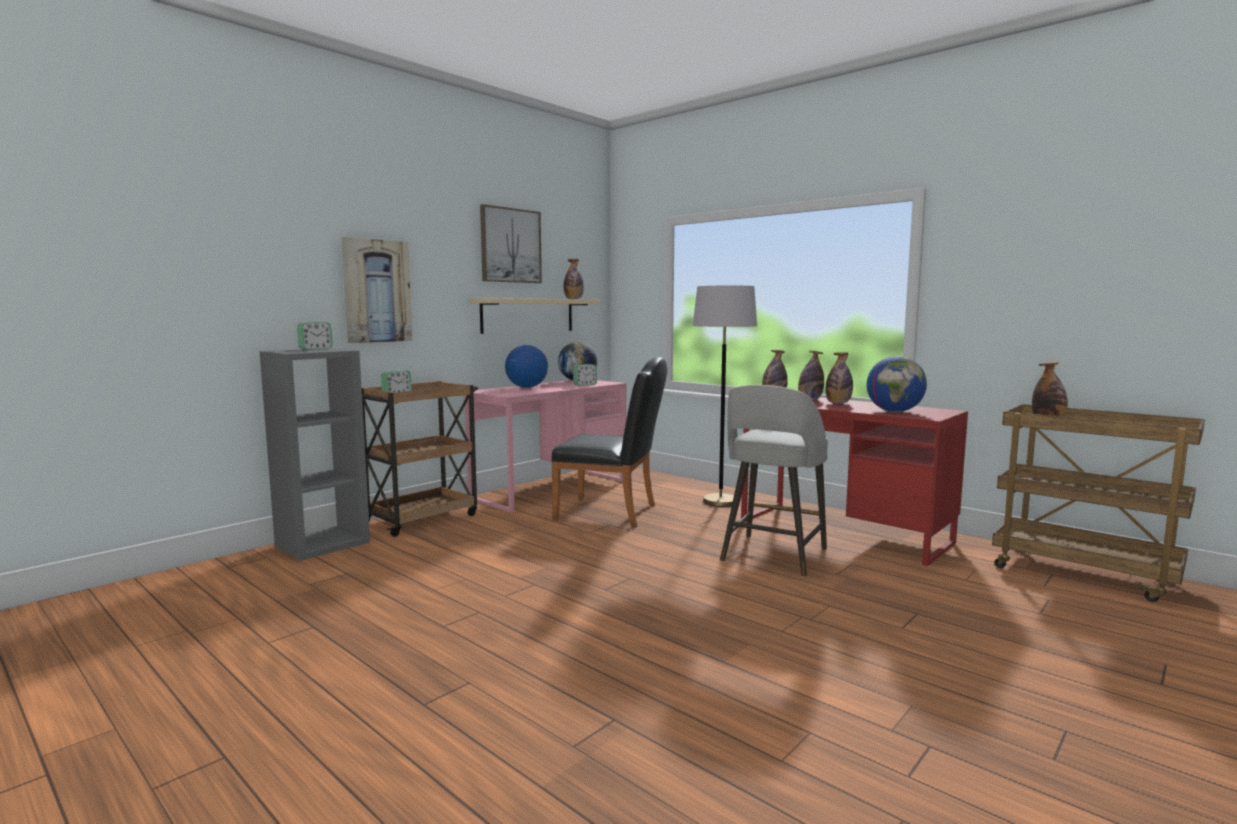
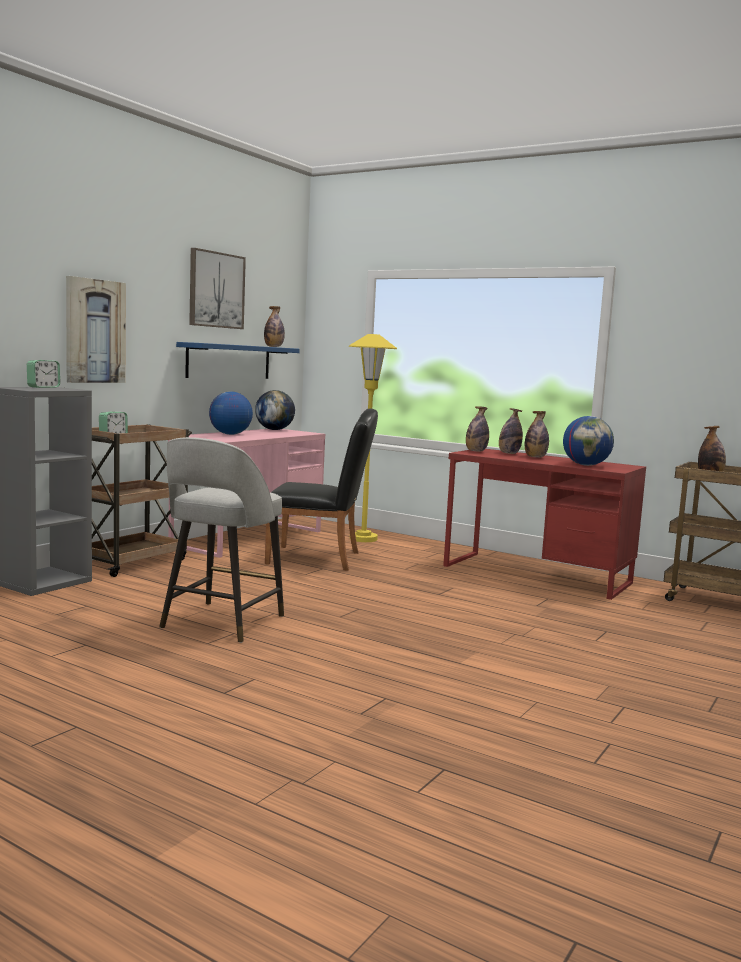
camera: 10 degrees left, 0 degrees up
beige shelf [469,298,600,334] -> blue shelf [176,342,300,379]
alarm clock [573,364,597,386] -> none
grey floor lamp [693,286,757,507] -> none
grey stool [720,385,828,577] -> grey stool moved to [159,437,284,643]
none -> yellow floor lamp [349,334,397,542]

